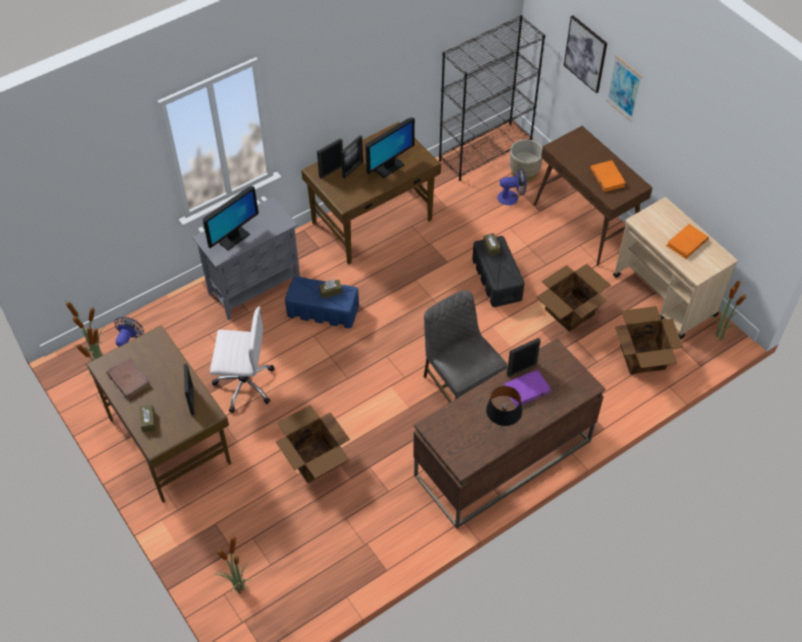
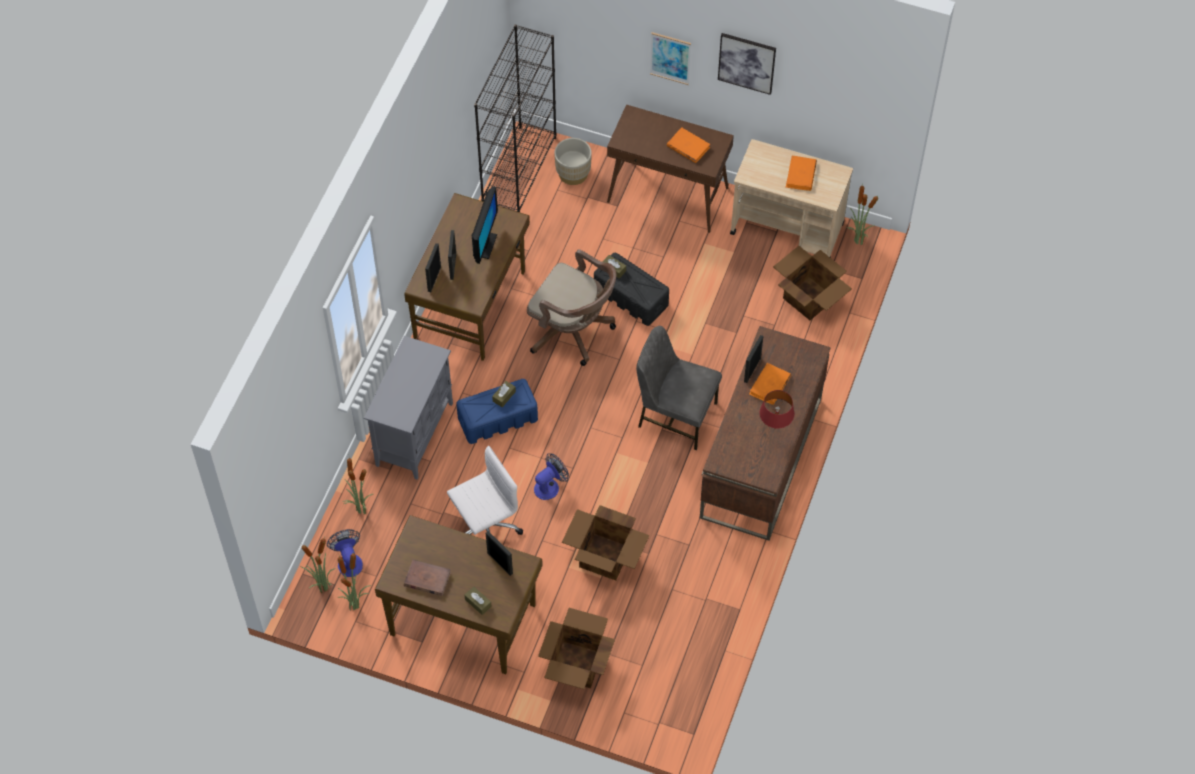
camera: 35 degrees left, 5 degrees up
monitor [203,186,259,250] -> none
potted plant [215,536,251,593] -> potted plant moved to [343,458,373,514]
black table lamp [486,386,522,426] -> red table lamp [760,390,794,428]
fan [497,168,527,205] -> fan moved to [534,453,569,500]
purple book [504,369,551,407] -> orange book [749,363,791,405]
cardboard box [536,264,611,332] -> cardboard box moved to [538,608,615,689]
picture [564,16,607,93] -> picture moved to [718,33,776,95]
none -> brown office chair [527,249,616,366]

